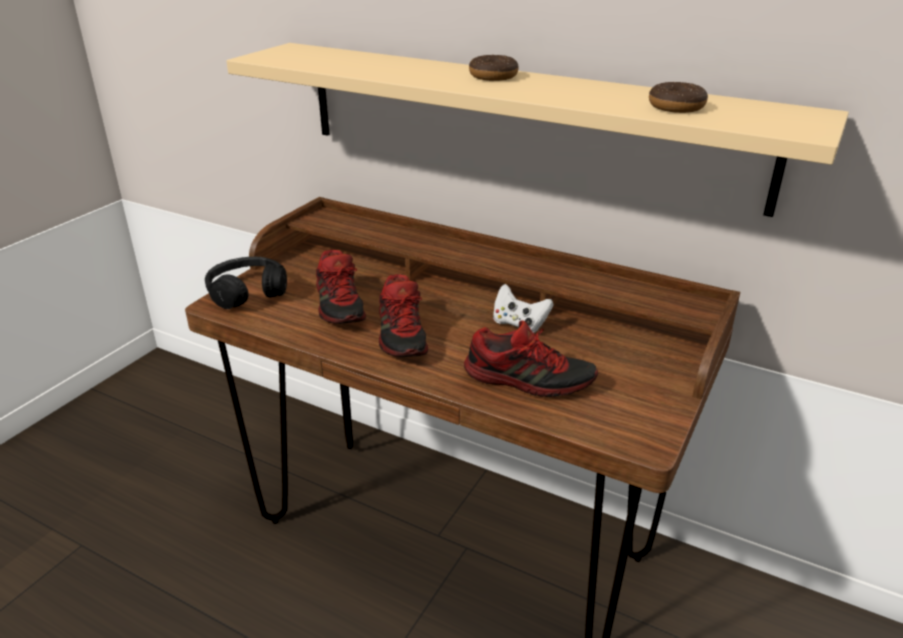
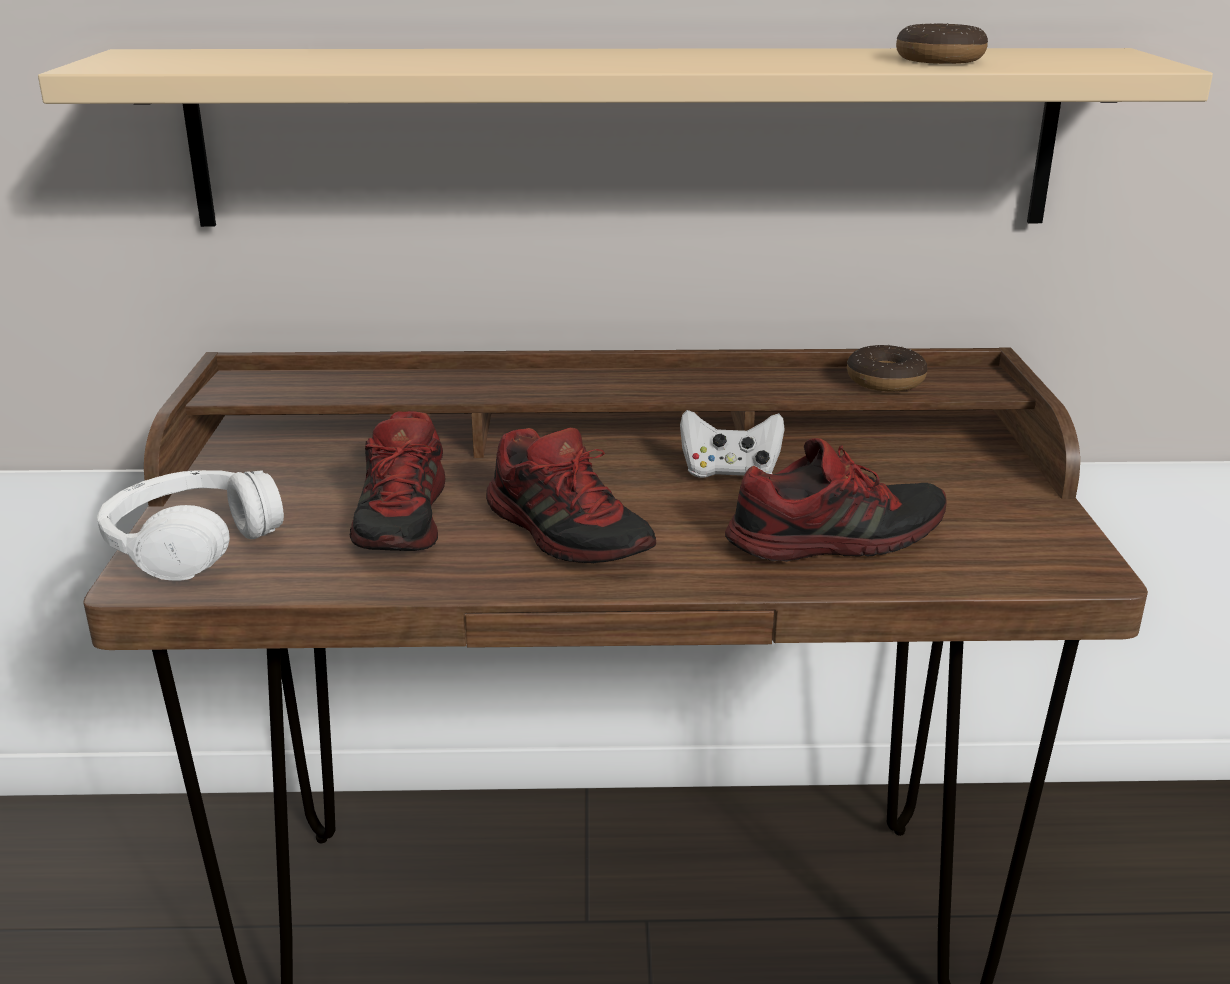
camera: 30 degrees left, 5 degrees down
black headphones [205,257,287,309] -> white headphones [97,470,284,581]
shoe [316,250,366,324] -> shoe turned 45 degrees clockwise [350,411,445,551]
donut [469,55,519,81] -> donut moved to [847,345,928,392]

